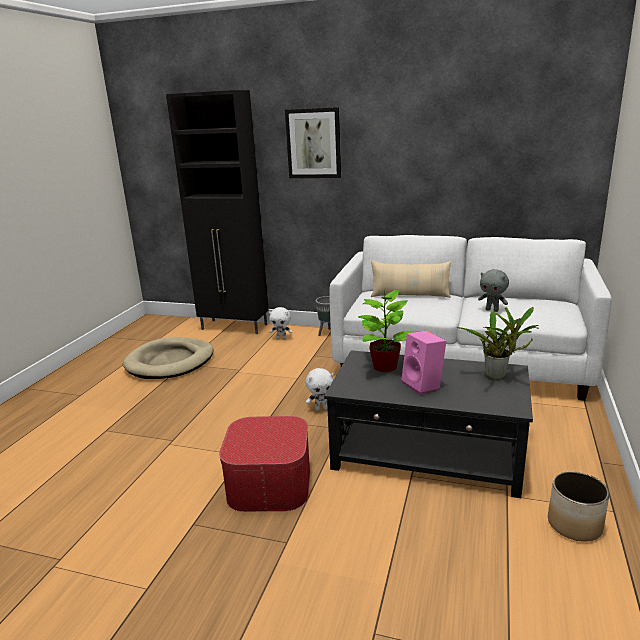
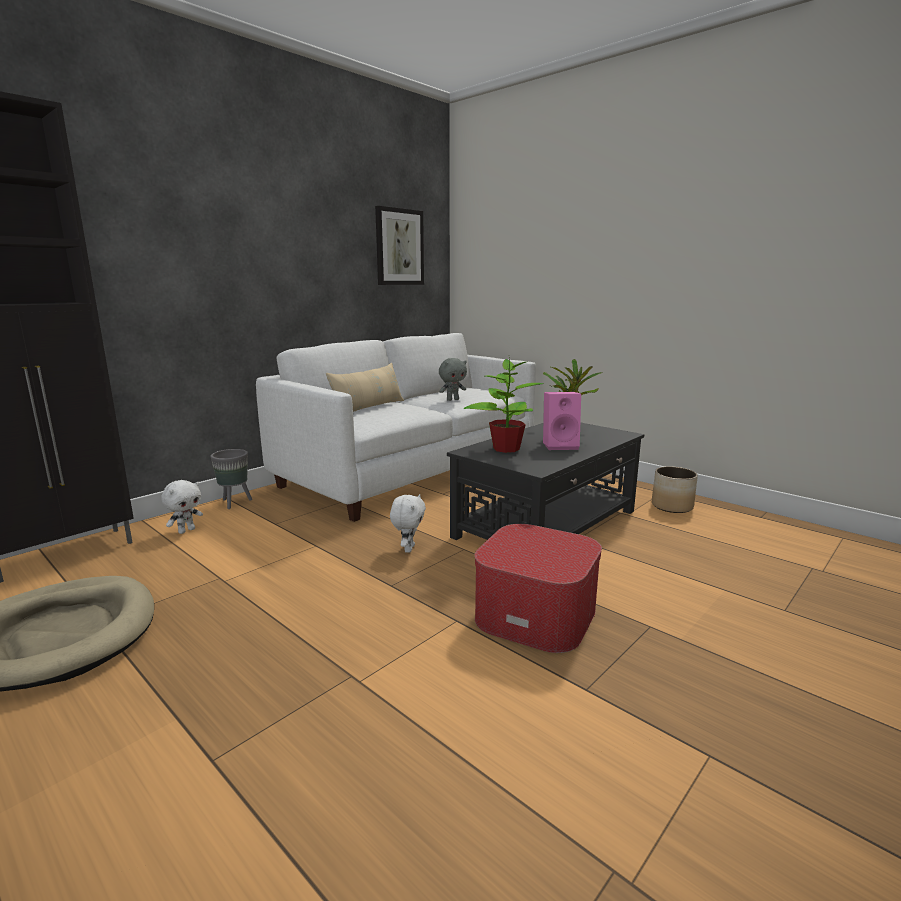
camera: 65 degrees left, 5 degrees down
picture [285,107,341,178] -> picture moved to [375,206,424,285]

